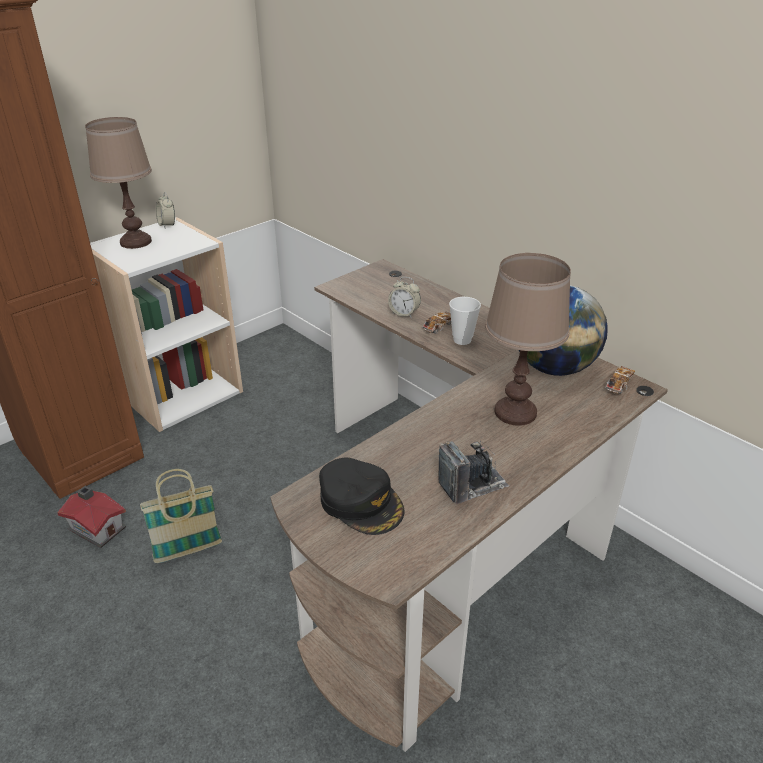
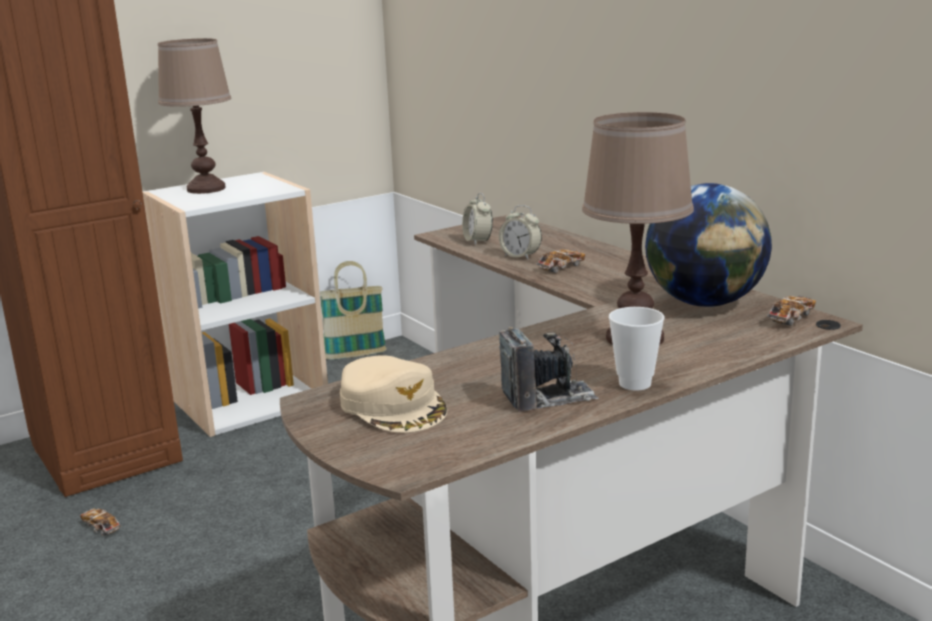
camera: 10 degrees right, 15 degrees down
toy house [57,486,126,548] -> toy car [80,508,122,536]
basket [140,469,222,563] -> basket moved to [320,261,387,360]
alarm clock [156,192,175,228] -> alarm clock moved to [462,193,493,245]
black cap [319,458,405,535] -> beige cap [340,355,447,433]
cup [449,297,481,345] -> cup moved to [609,307,664,391]

